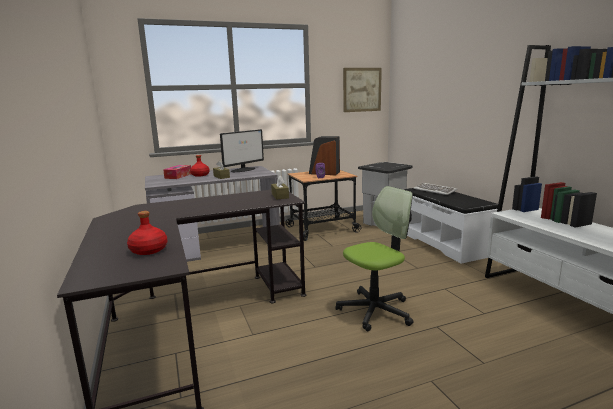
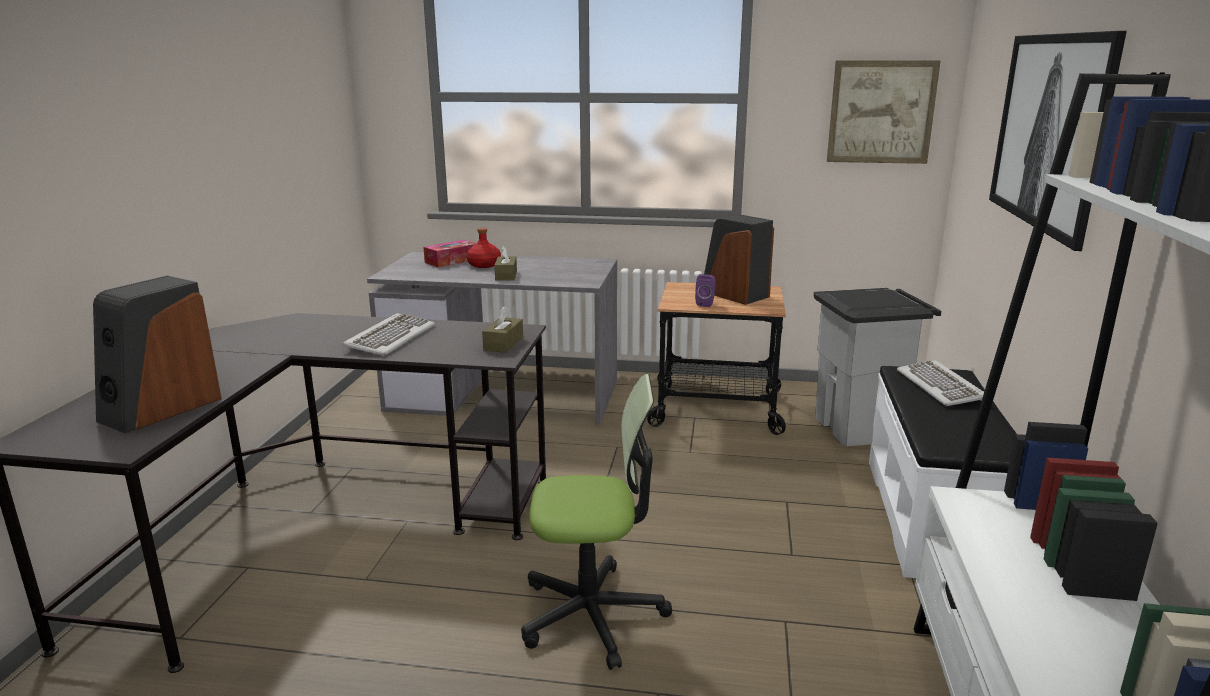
camera: 30 degrees right, 5 degrees up
red bottle [127,211,167,255] -> speaker [93,276,222,434]
monitor [220,129,264,172] -> none
none -> keyboard [342,313,435,356]
none -> picture [989,31,1127,251]

